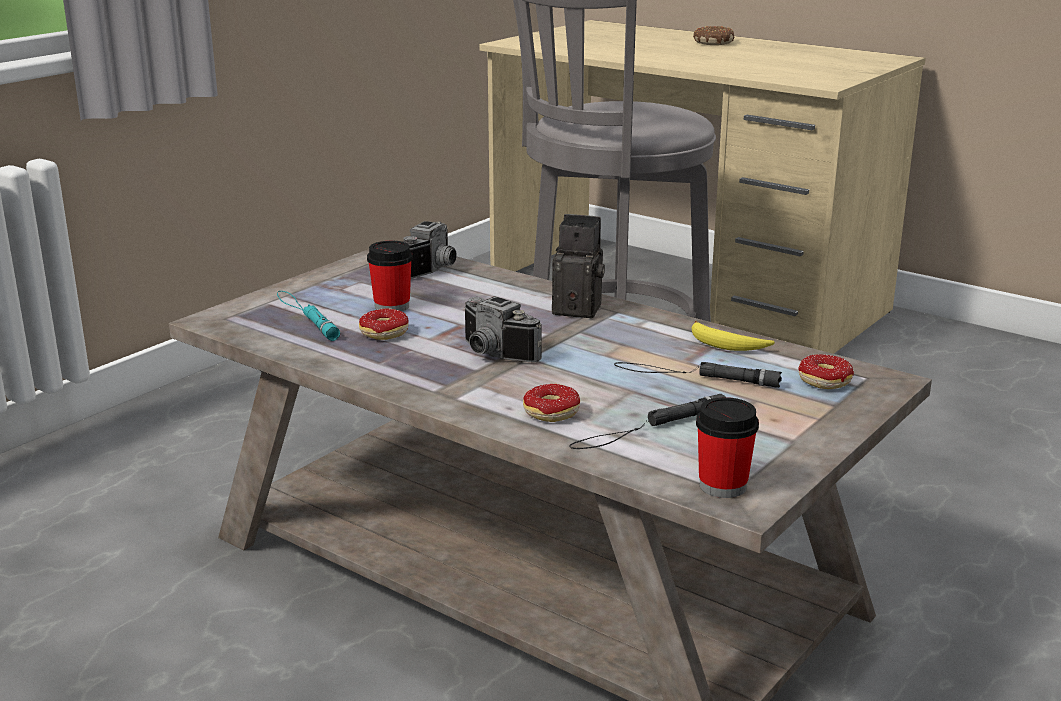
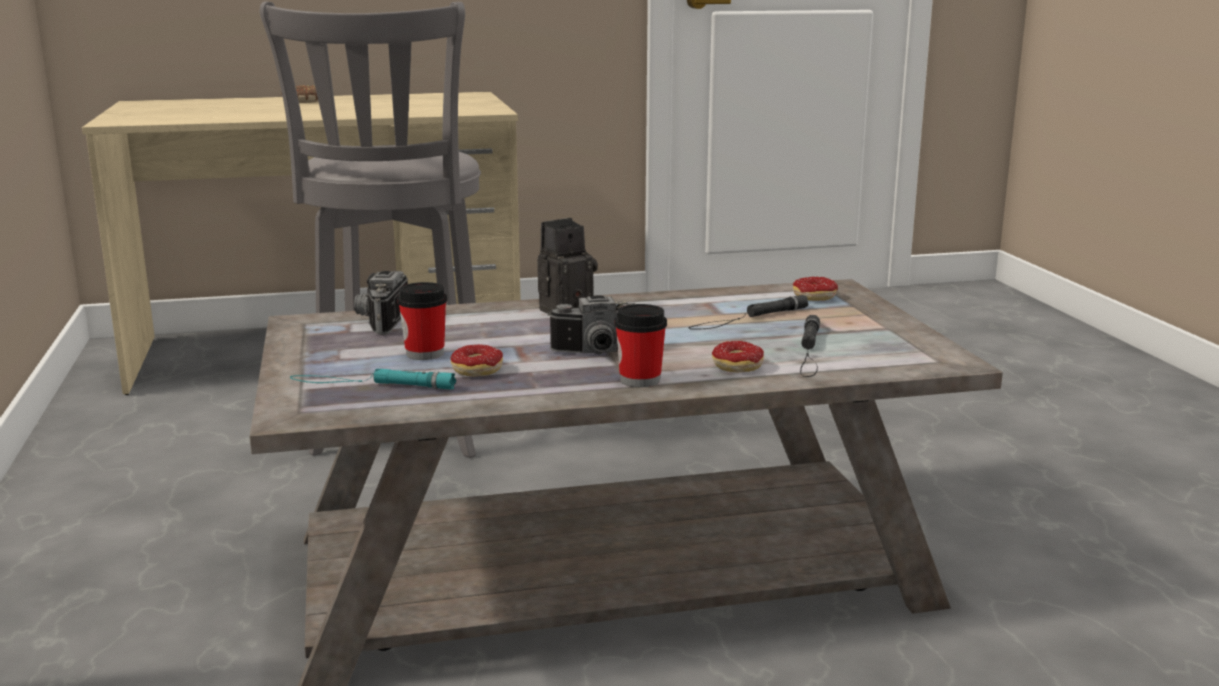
camera: 50 degrees left, 5 degrees down
camera [403,221,457,279] -> camera turned 150 degrees counterclockwise [354,271,408,335]
banana [691,321,775,351] -> none
cup [696,397,759,498] -> cup moved to [614,304,667,387]

